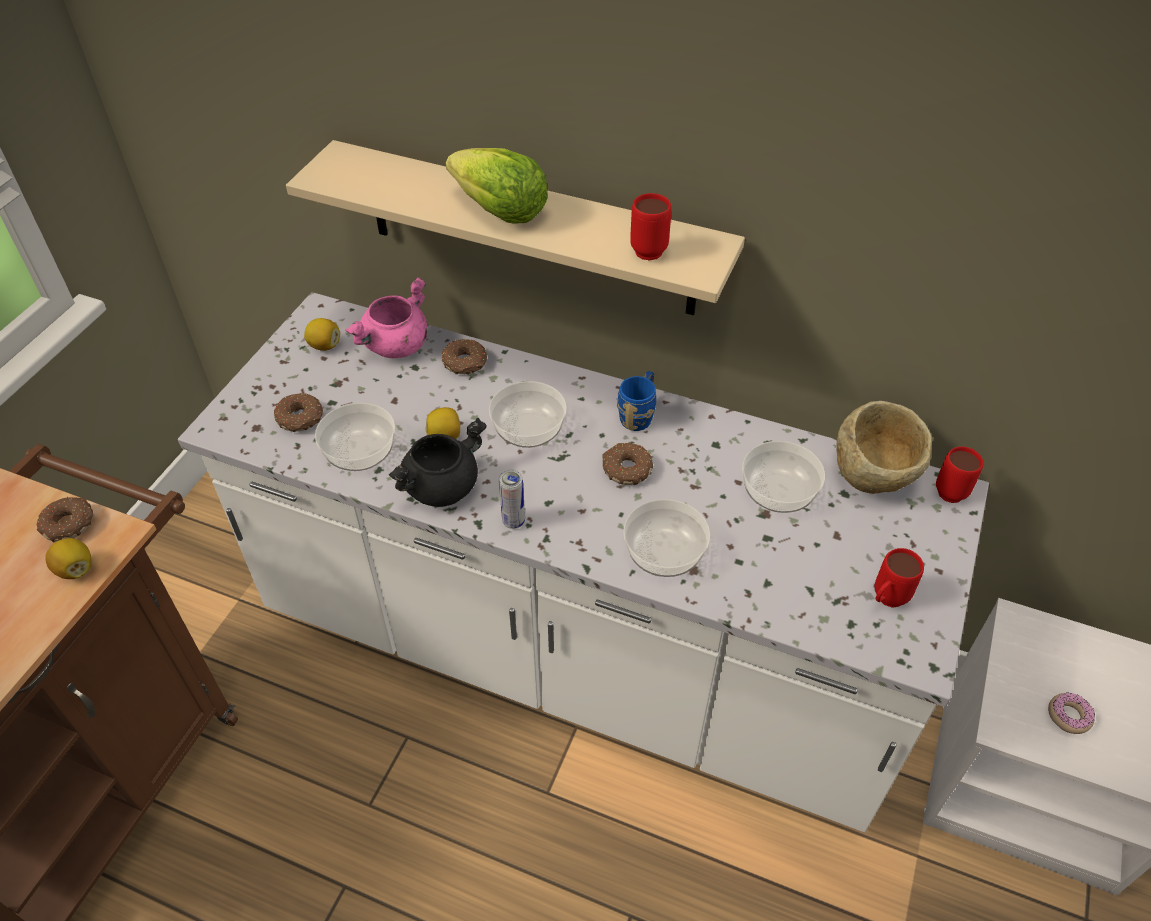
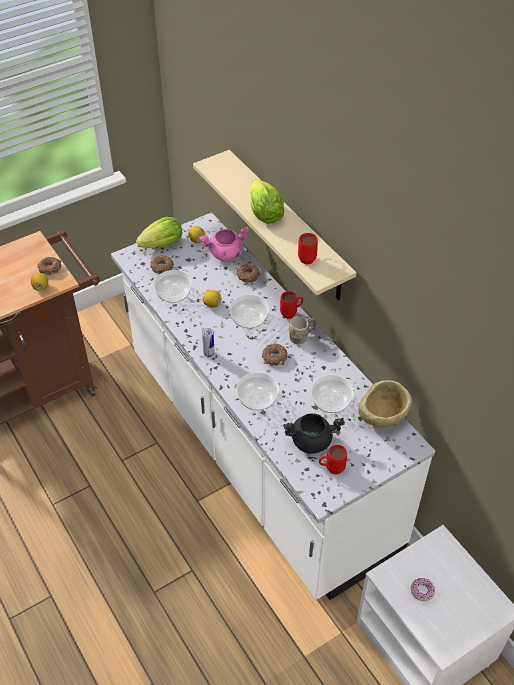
camera: 35 degrees right, 0 degrees up
black cooking pot [389,418,487,507] -> black cooking pot moved to [283,413,345,454]
blue mug [617,371,656,431] -> grey mug [289,316,317,344]
red mug [936,447,983,503] -> red mug moved to [280,291,303,319]
none -> lettuce [136,217,182,248]

